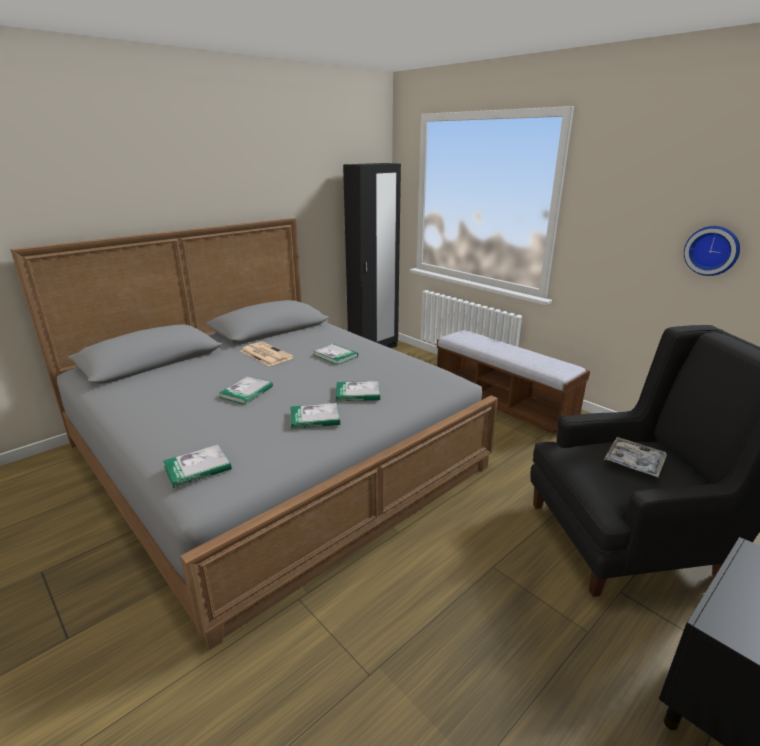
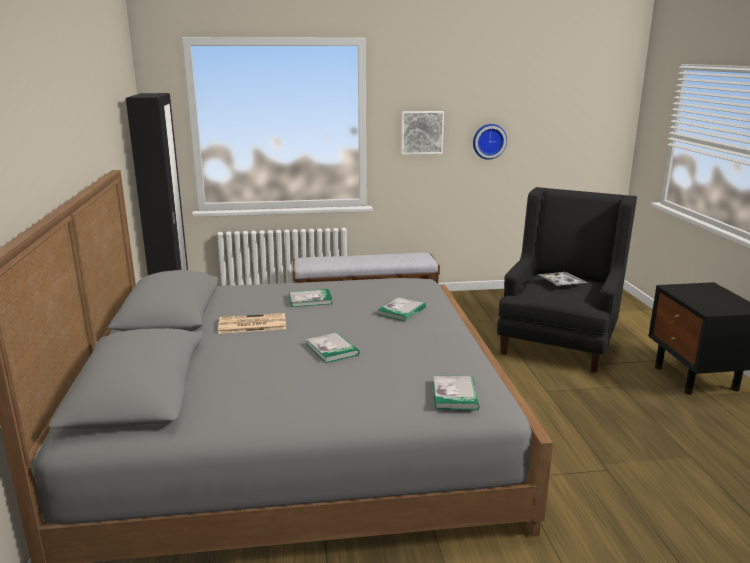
camera: 55 degrees left, 5 degrees down
book [291,403,340,429] -> none
none -> picture [401,111,444,155]

